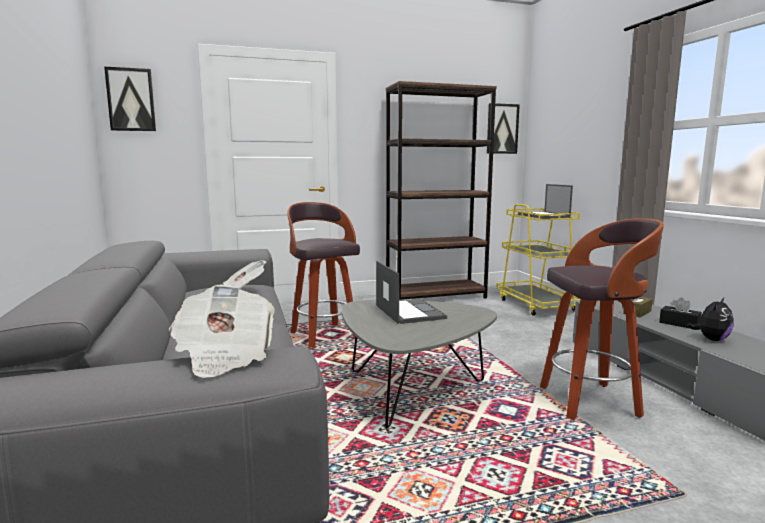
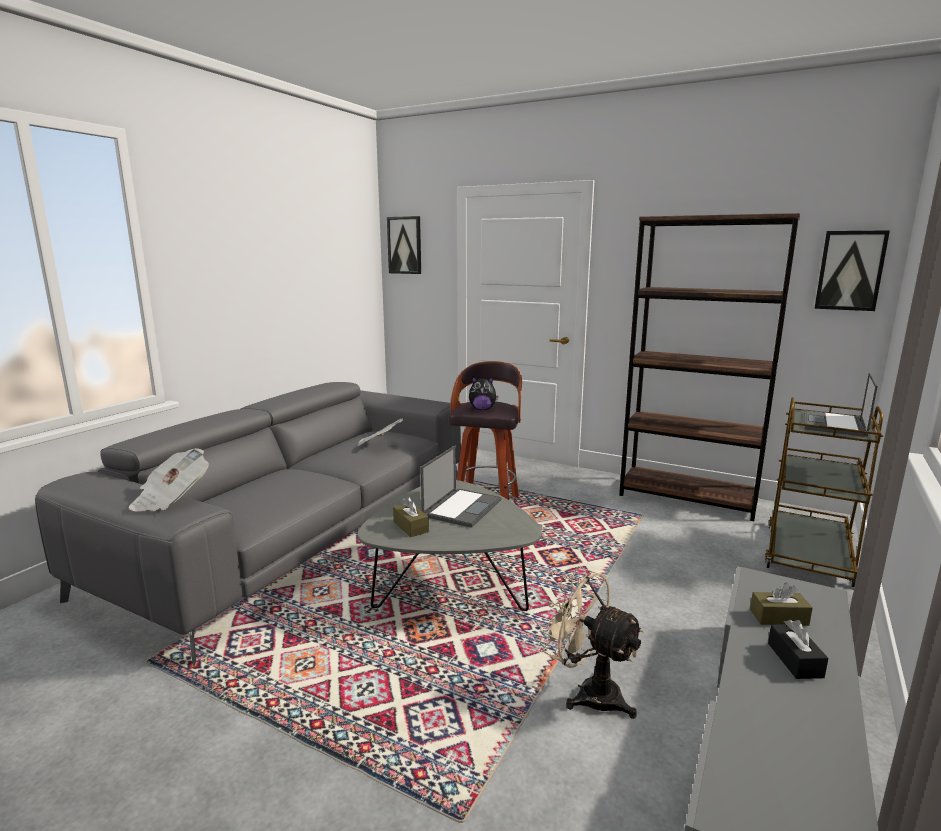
camera: 45 degrees right, 5 degrees up
yellow cart [496,204,581,316] -> brown cart [765,397,883,587]
stool [540,218,664,420] -> beige fan [540,566,644,719]
plush toy [687,297,734,341] -> plush toy moved to [469,376,498,410]
none -> brown tissue box [393,496,429,537]

